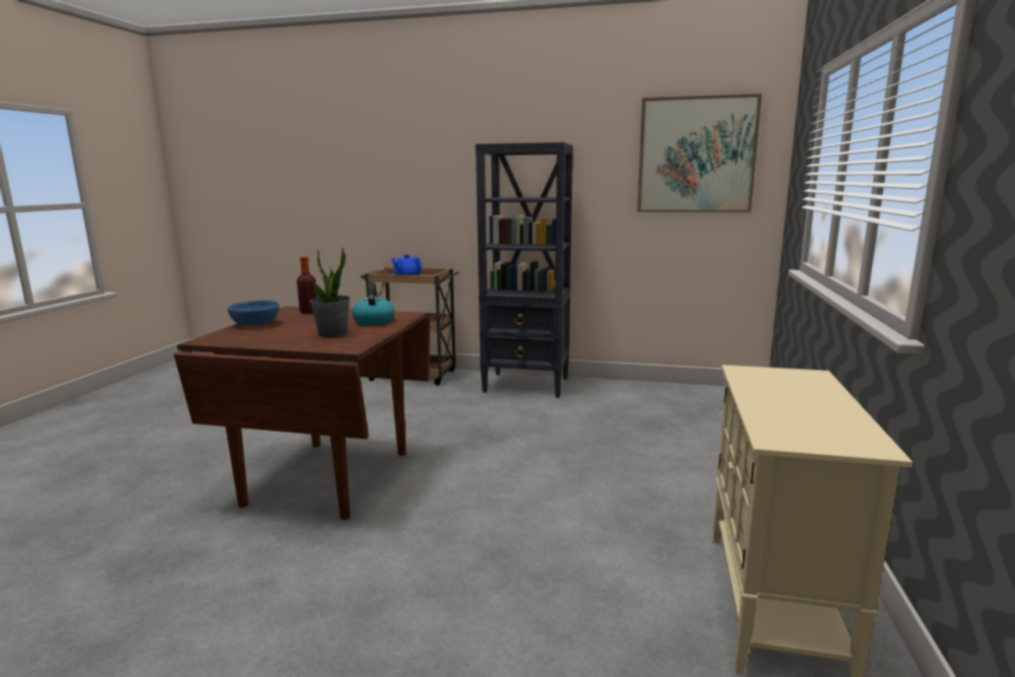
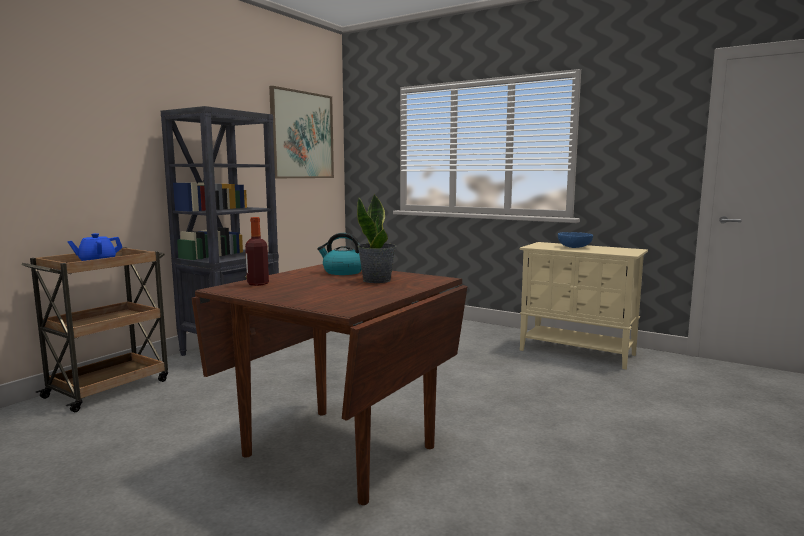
camera: 70 degrees left, 5 degrees down
blue bowl [227,300,279,326] -> blue bowl moved to [558,232,593,248]

